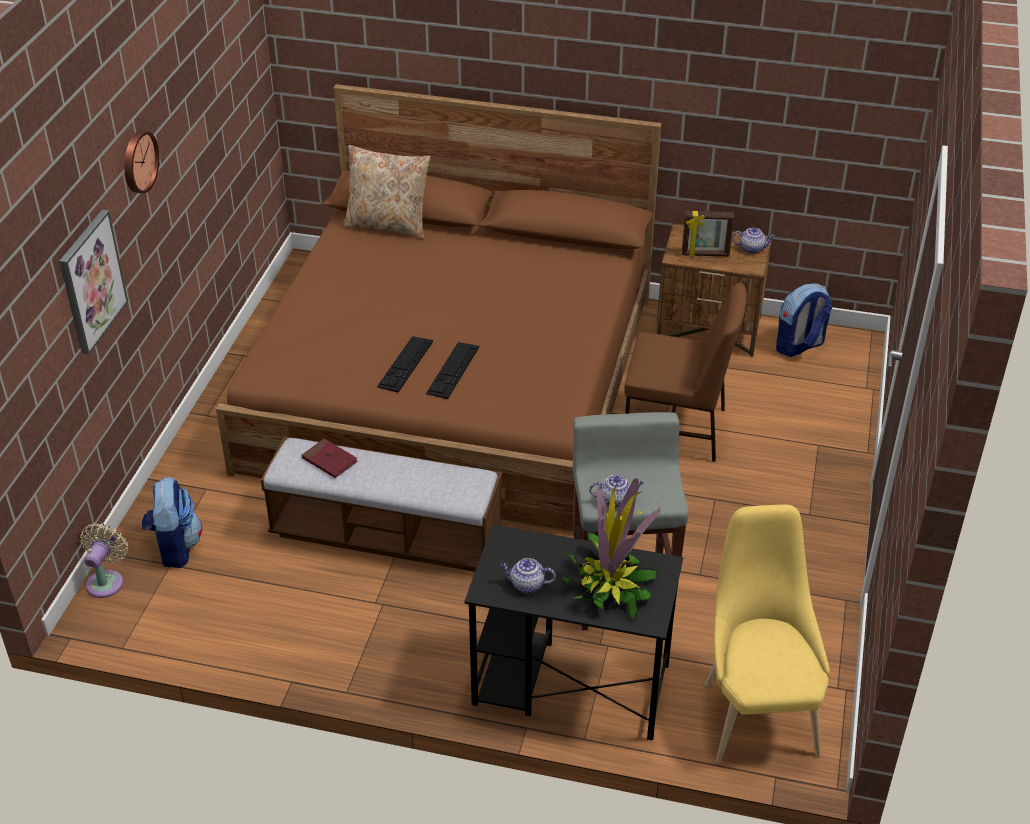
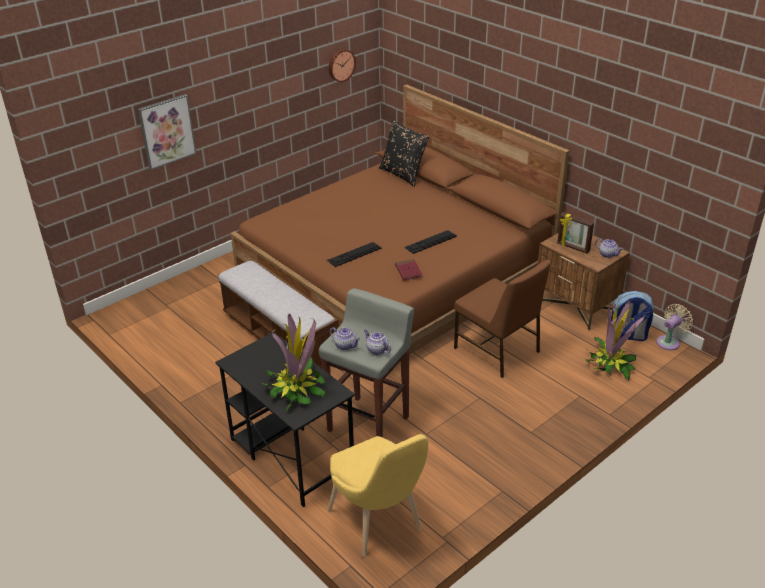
camera: 35 degrees right, 5 degrees down
beige fan [80,523,128,598] -> beige fan moved to [657,304,693,350]
wall clock [124,131,159,194] -> wall clock moved to [329,49,356,82]
backpack [142,477,202,568] -> none
red book [301,439,358,478] -> red book moved to [395,259,423,281]
beige pillow [343,145,431,239] -> black pillow [379,119,430,187]
keyboard [377,336,433,392] -> keyboard moved to [404,230,457,254]
teapot [500,558,556,593] -> teapot moved to [364,330,391,355]
yellow chair [705,504,830,763] -> yellow chair turned 120 degrees clockwise [328,434,428,557]
none -> potted plant [585,301,645,380]

